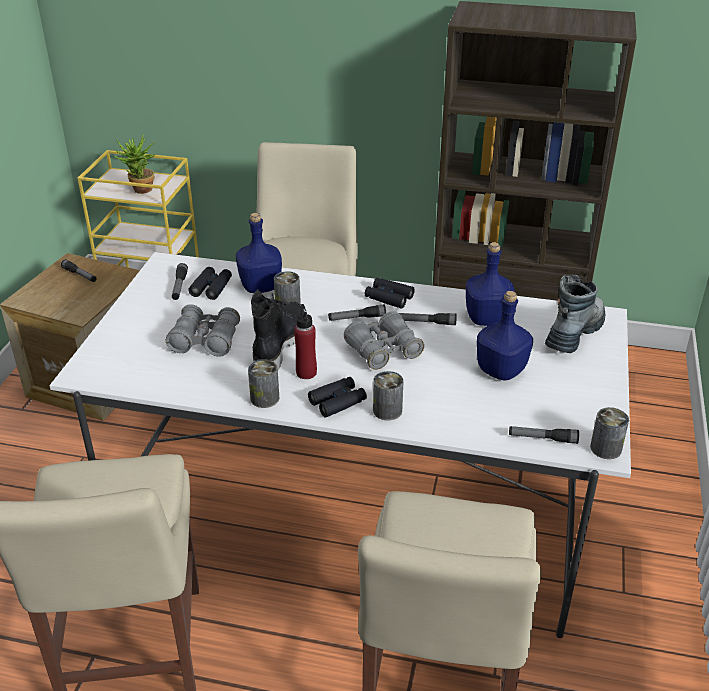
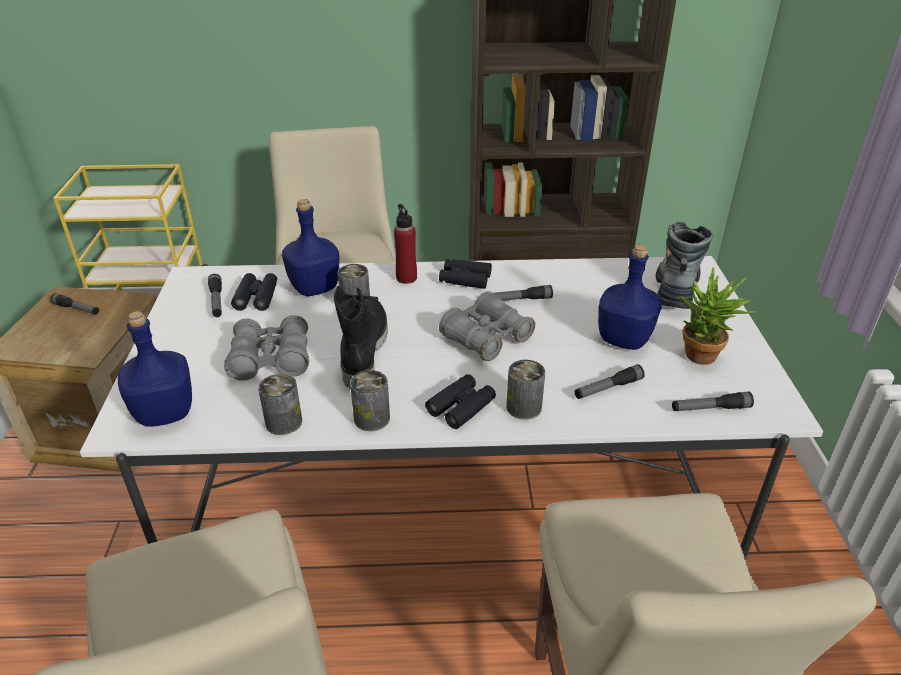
camera: 15 degrees left, 0 degrees up
potted plant [115,134,157,194] -> potted plant moved to [680,267,756,365]
red bottle [294,304,317,379] -> red bottle moved to [394,204,417,284]
flashlight [328,305,386,321] -> flashlight moved to [574,364,645,399]
blue bottle [466,242,515,326] -> blue bottle moved to [118,311,192,427]
can [590,407,629,459] -> can moved to [258,374,302,435]

